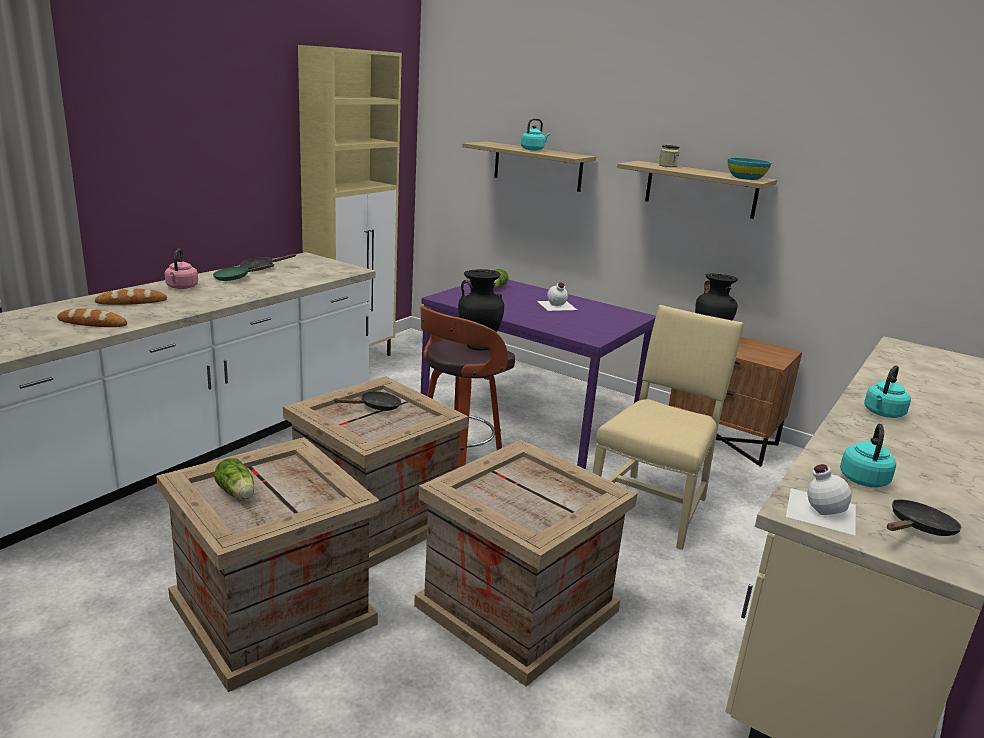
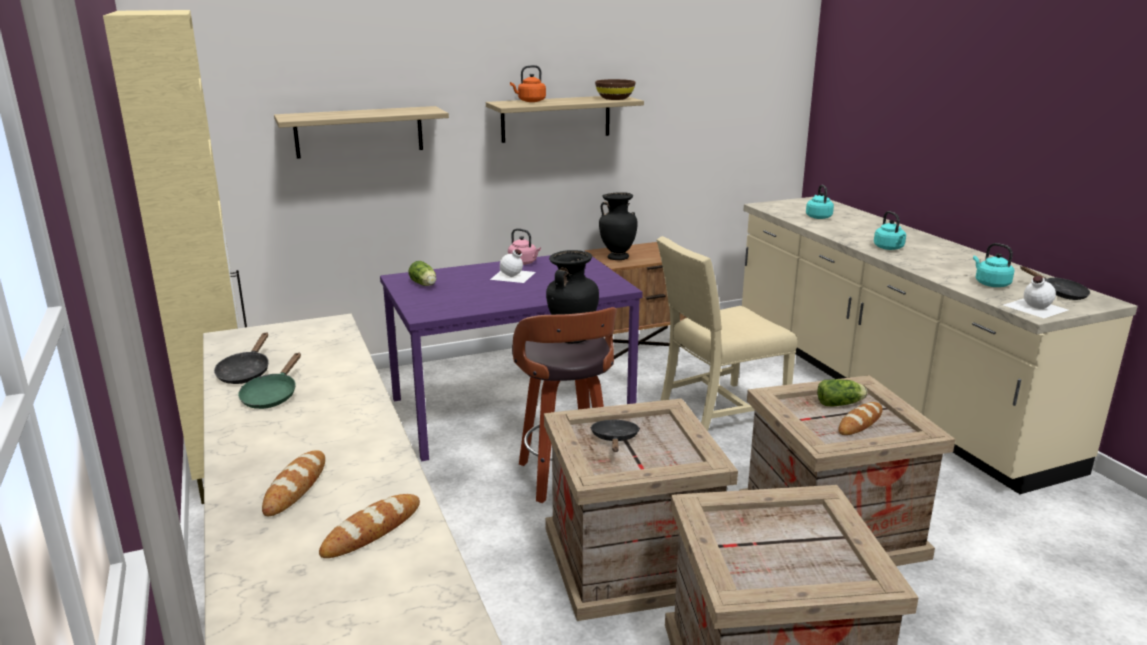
camera: 55 degrees left, 0 degrees up
pink kettle [165,249,198,289] -> pink kettle moved to [508,228,541,265]
lettuce [214,458,254,499] -> lettuce moved to [817,379,867,406]
turquoise kettle [521,118,550,151] -> turquoise kettle moved to [806,185,834,219]
beige chair [593,305,744,550] -> beige chair turned 90 degrees counterclockwise [656,236,798,431]
jar [659,145,679,167] -> orange kettle [510,65,546,102]
turquoise bowl [728,158,771,180] -> brown bowl [595,79,635,100]
black frying pan [887,499,961,536] -> black frying pan turned 150 degrees clockwise [1020,266,1090,300]
none -> bread [838,402,883,435]

